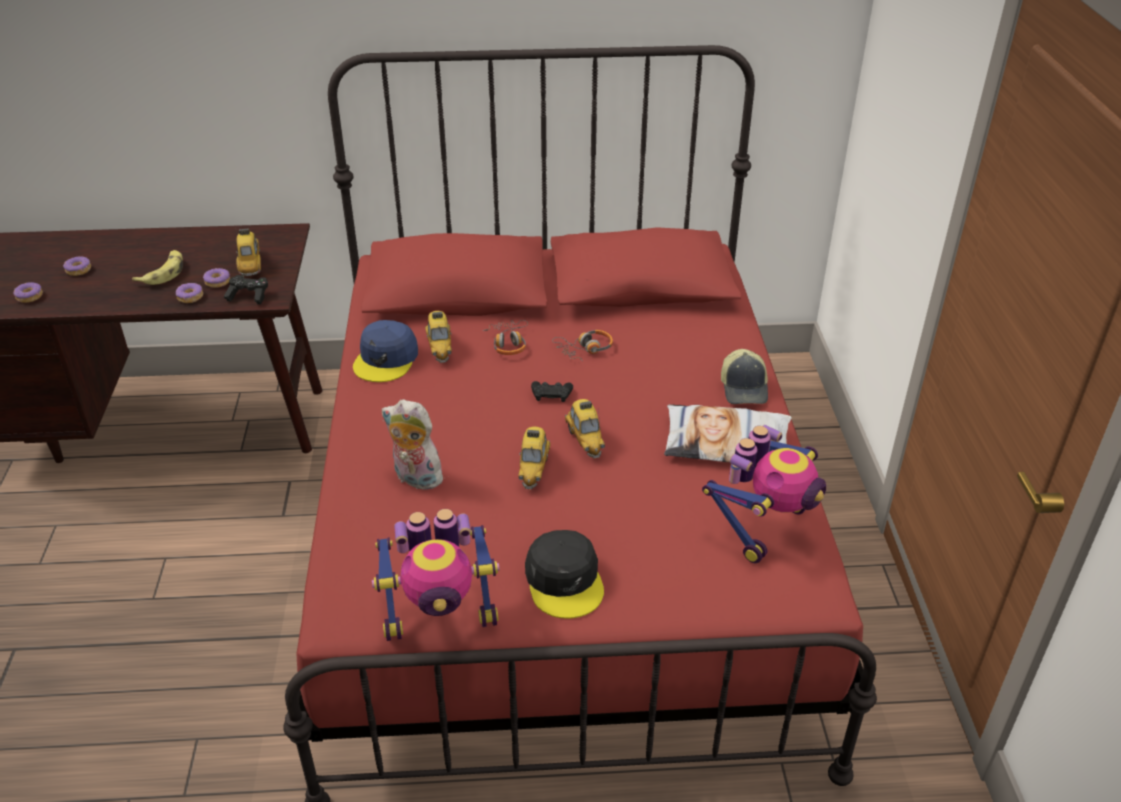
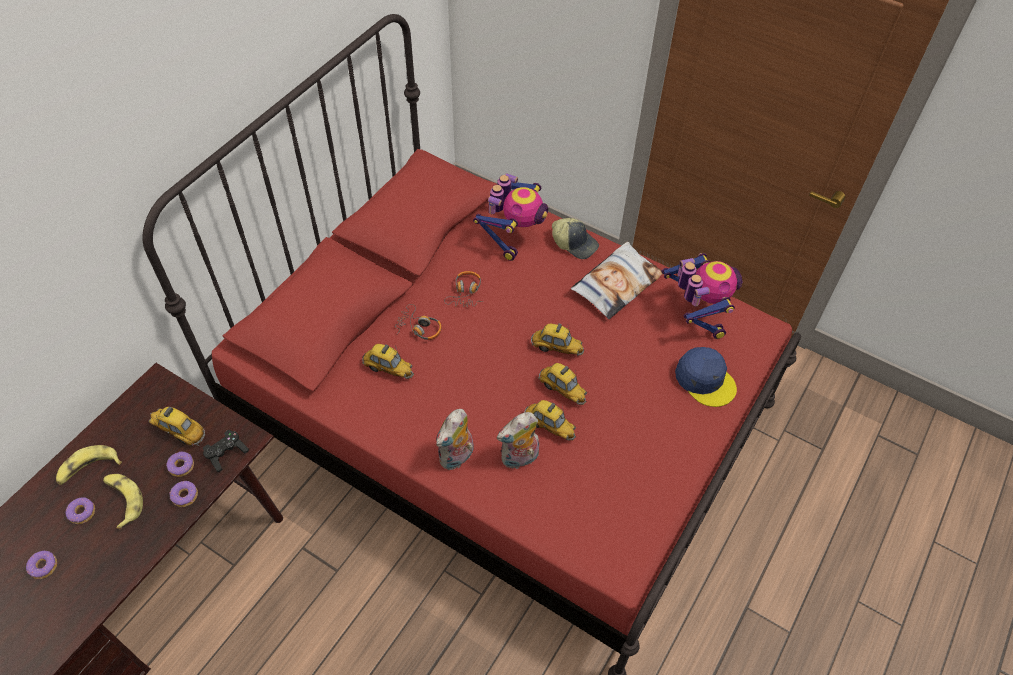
camera: 55 degrees left, 15 degrees up
donut [13,282,43,303] -> donut moved to [66,498,95,524]
blue cap [353,320,418,382] -> blue cap moved to [675,347,737,407]
toy robot [372,509,500,641] -> toy robot moved to [473,173,548,261]
black cap [525,530,604,619] -> none
black game controller [531,381,573,402] -> none
none -> banana [56,445,122,485]
none -> plush toy [436,409,473,470]
none -> toy car [524,400,576,441]

